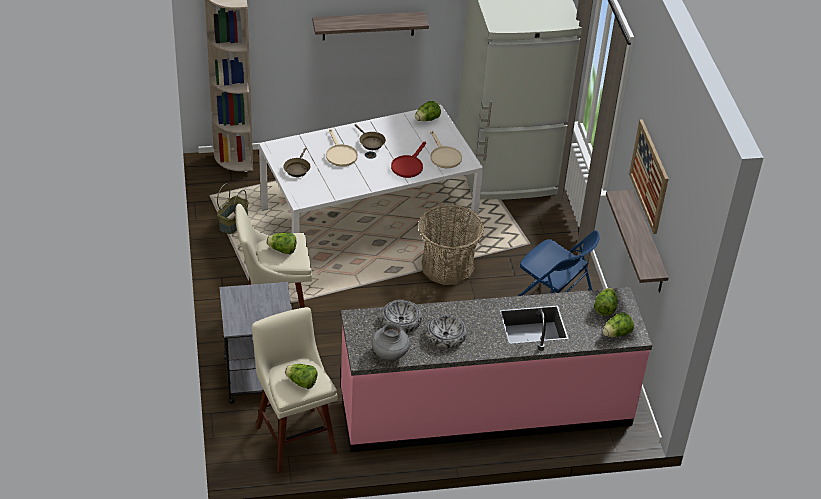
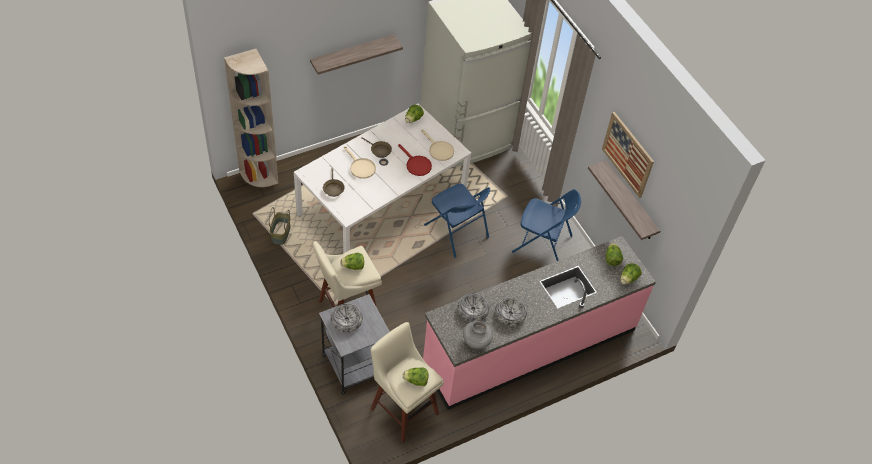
camera: 20 degrees left, 10 degrees up
red frying pan [391,142,426,178] -> red frying pan turned 45 degrees counterclockwise [398,144,432,176]
basket [418,204,484,285] -> blue chair [424,184,490,258]
none -> bowl [331,303,363,332]

